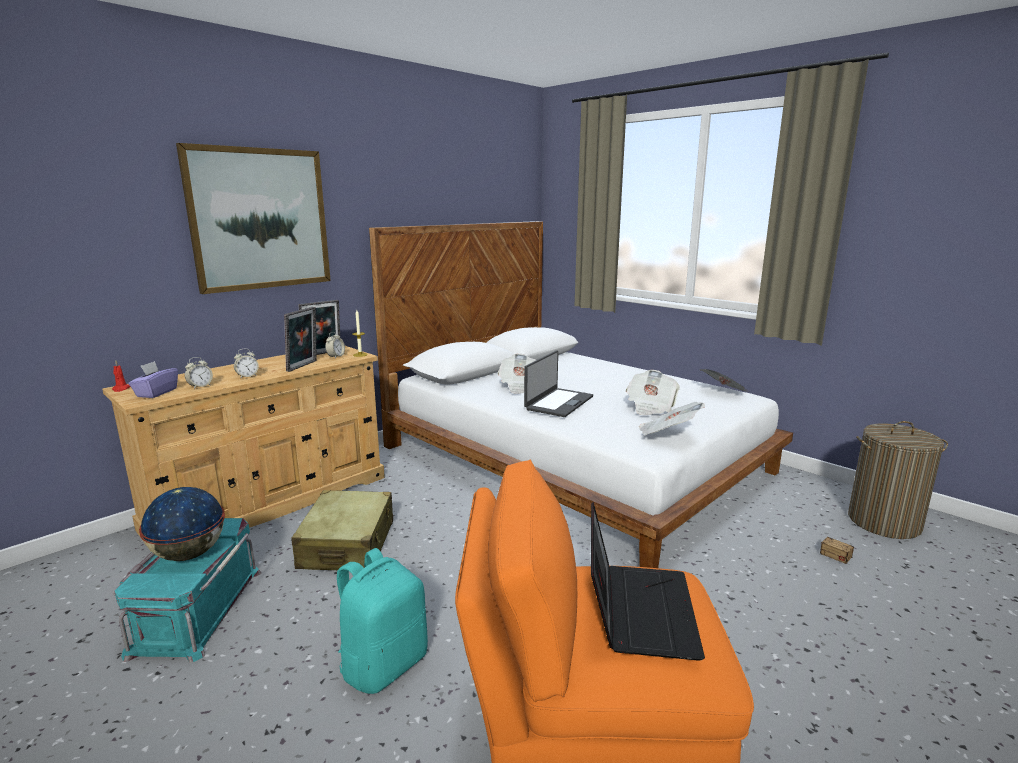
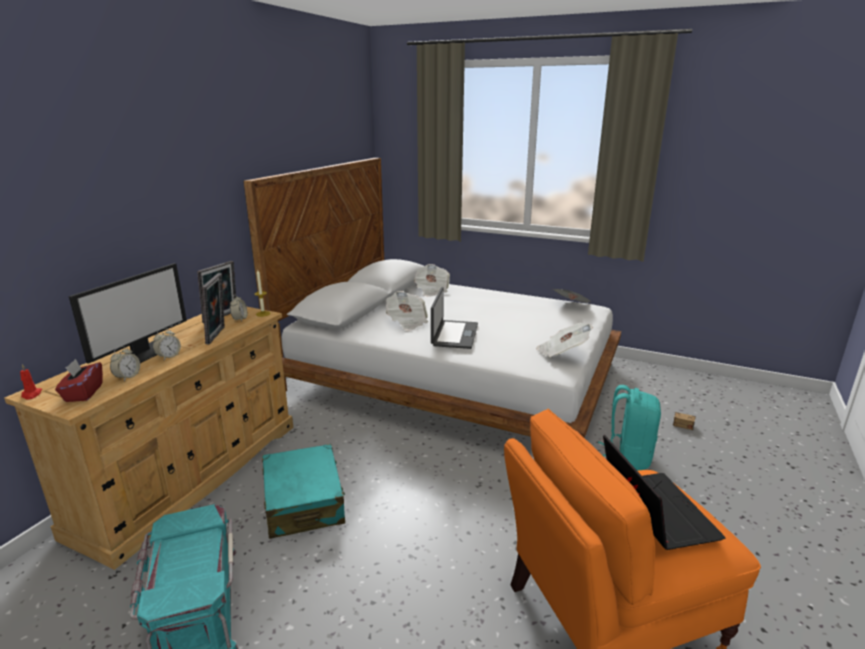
camera: 20 degrees left, 5 degrees up
purple tissue box [129,361,178,398] -> red tissue box [55,359,103,402]
globe [139,487,225,561] -> none
picture [176,143,331,294] -> none
beige suitcase [291,490,393,570] -> turquoise suitcase [262,444,345,539]
turquoise backpack [337,548,428,694] -> turquoise backpack moved to [598,385,661,471]
newspaper [626,370,680,415] -> newspaper moved to [414,264,450,297]
laundry basket [848,421,948,539] -> none
none -> monitor [69,263,187,364]

